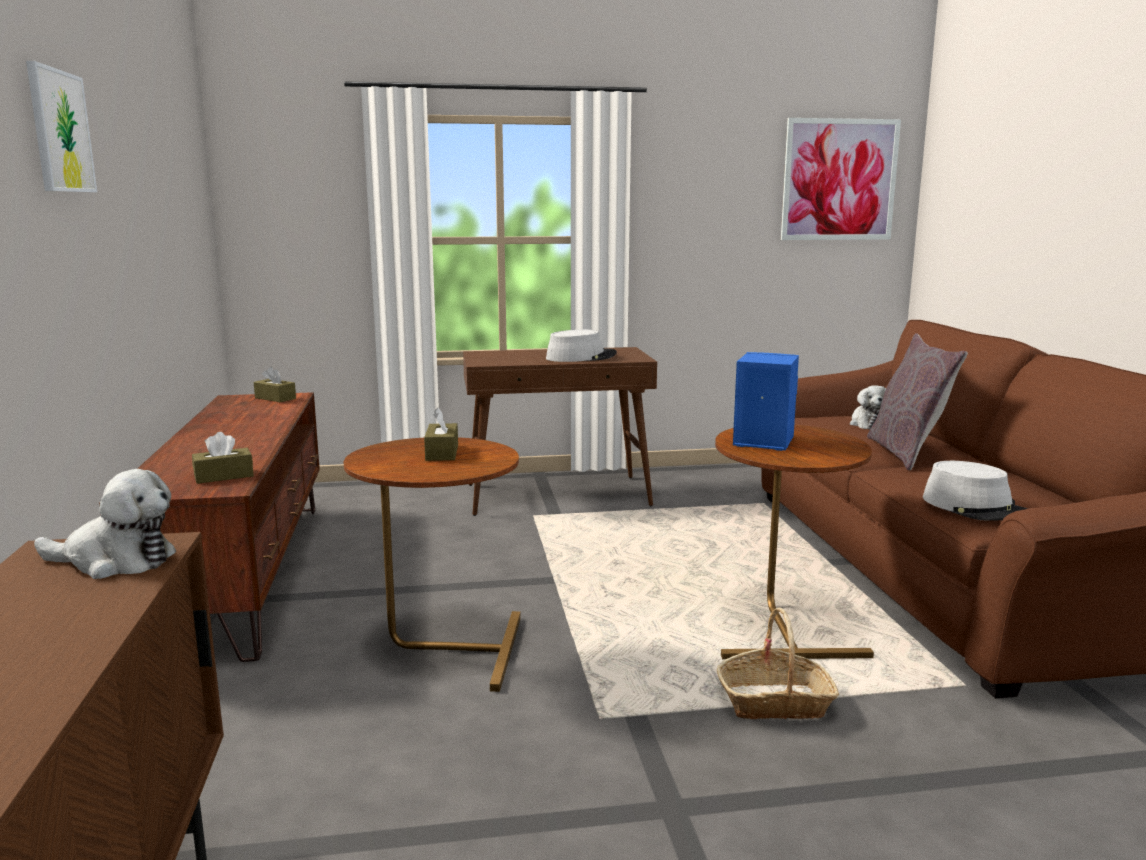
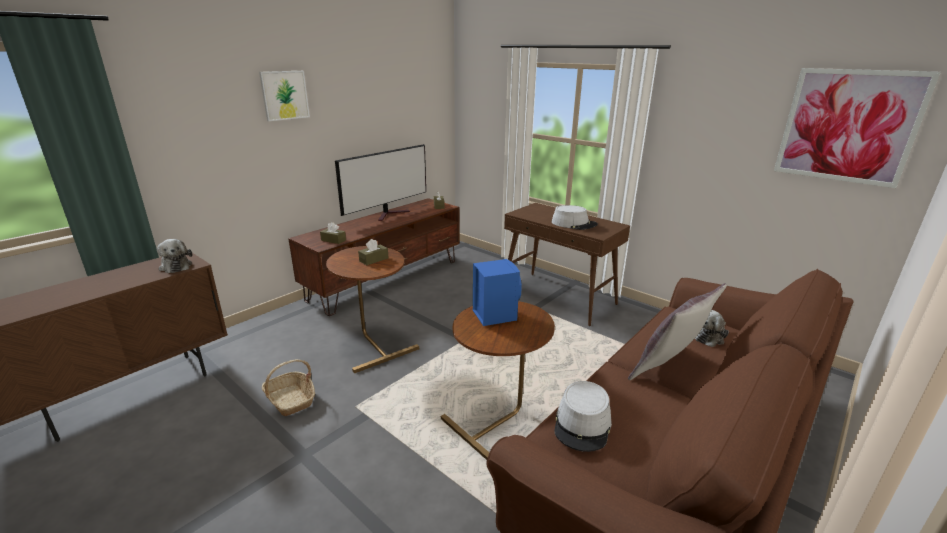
camera: 50 degrees right, 10 degrees up
basket [717,607,839,719] -> basket moved to [262,359,315,416]
none -> television [335,144,426,221]

